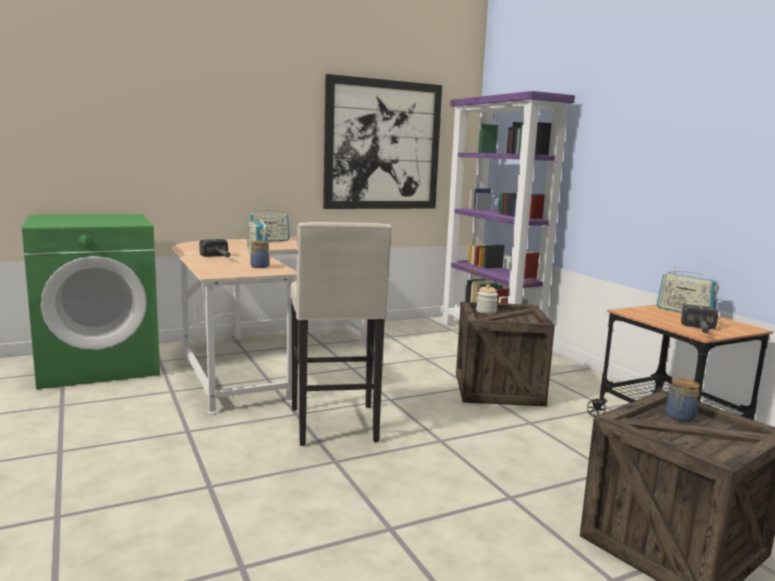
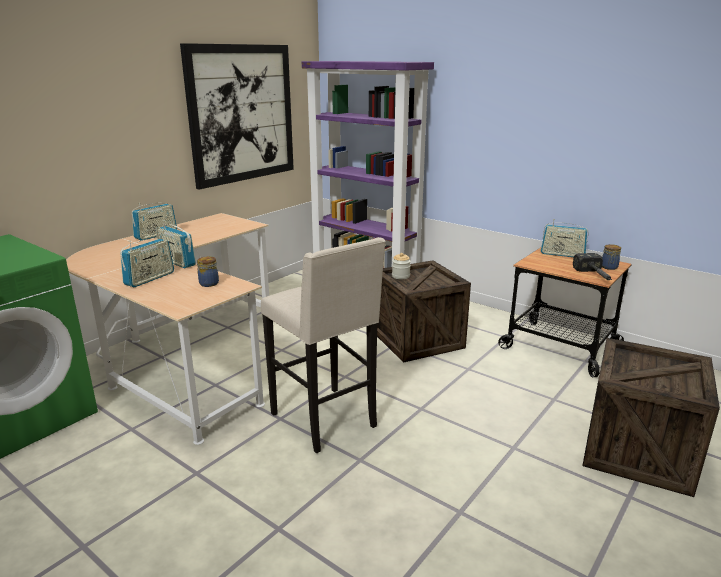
camera: 25 degrees left, 10 degrees up
hammer [199,239,231,257] -> radio [120,238,174,287]
jar [666,378,700,422] -> jar moved to [602,244,621,270]

